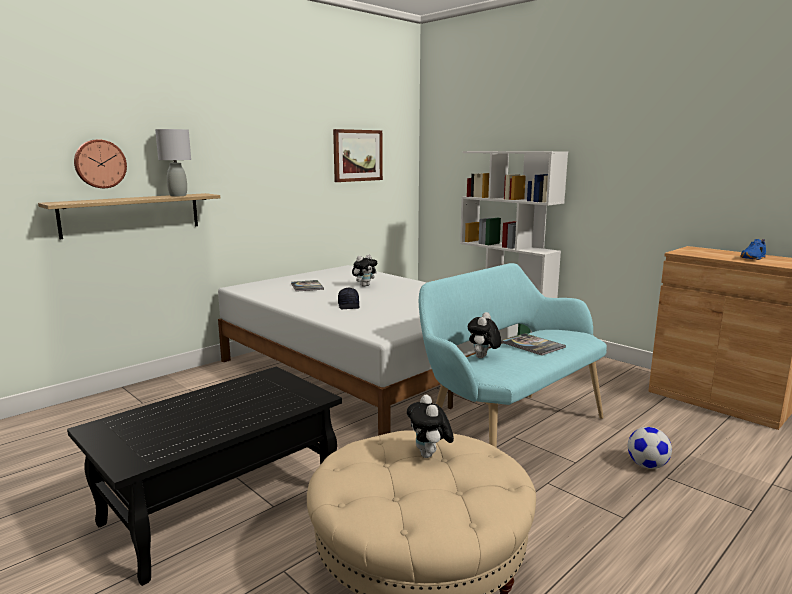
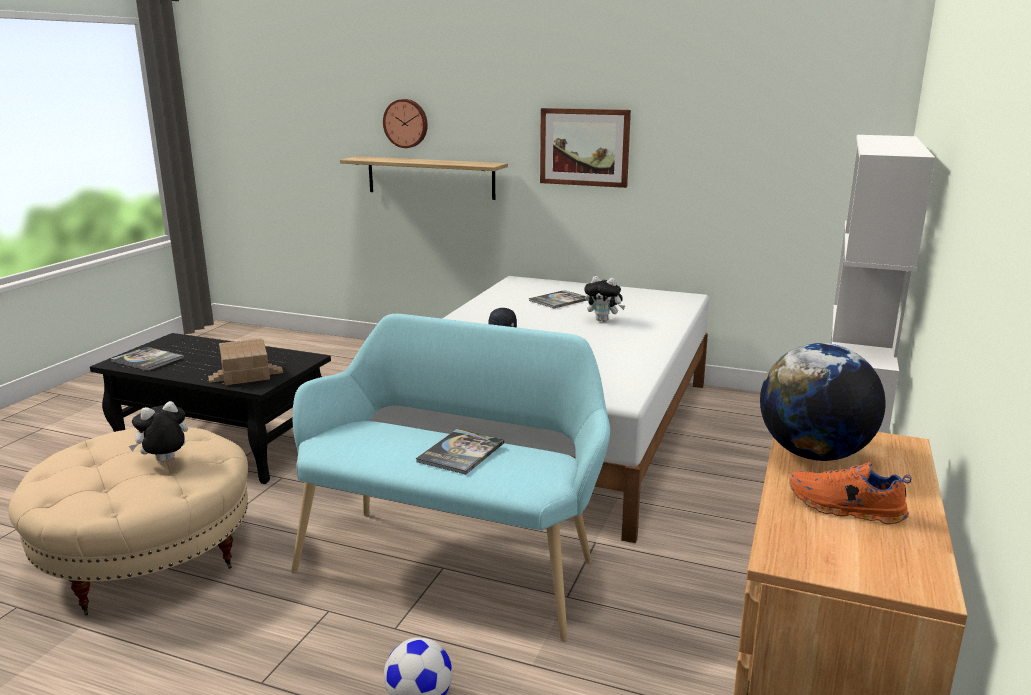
camera: 65 degrees right, 5 degrees up
grey table lamp [155,129,191,196] -> none
picture [333,129,383,182] -> picture moved to [540,108,631,188]
plush toy [468,312,501,358] -> none
blue shoe [740,239,766,260] -> orange shoe [789,462,912,524]
none -> book [111,347,184,371]
none -> toy house [208,338,283,385]
none -> globe [760,343,886,461]

